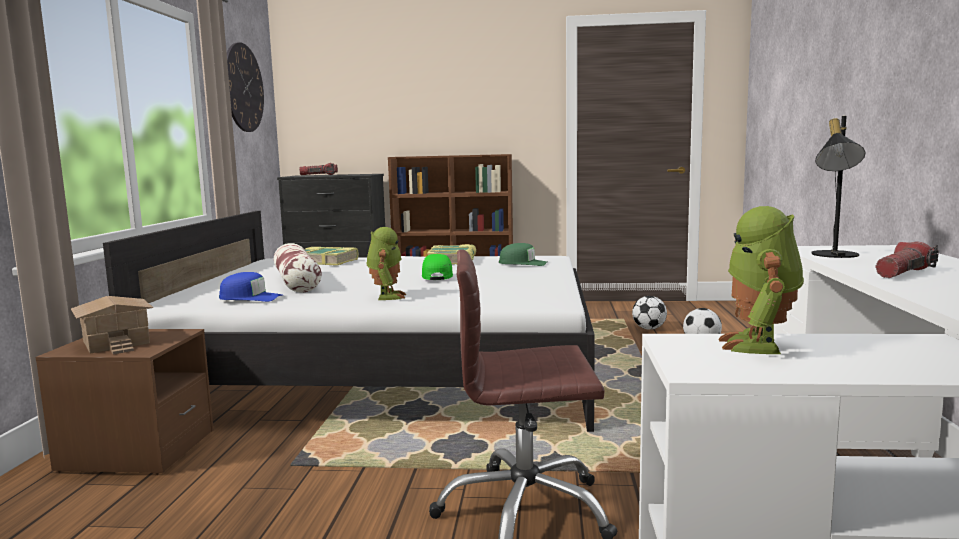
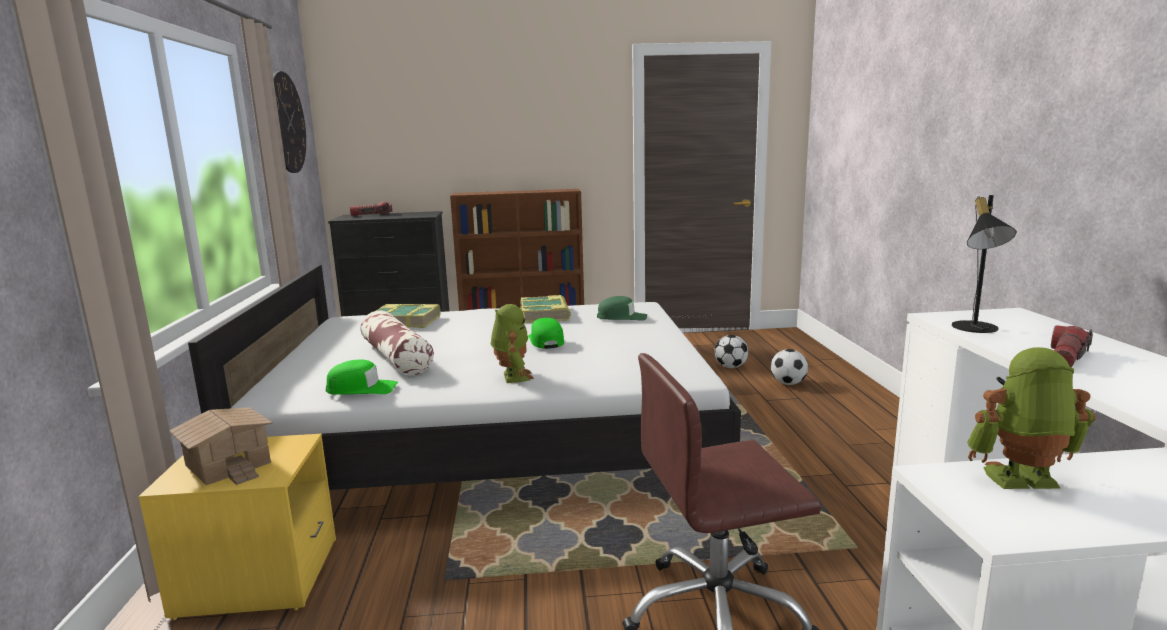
camera: 10 degrees left, 5 degrees up
brown nightstand [35,329,214,475] -> yellow nightstand [138,434,336,620]
blue cap [219,272,283,302] -> green cap [326,359,398,395]
toy robot [718,206,804,354] -> toy robot turned 90 degrees clockwise [967,347,1096,489]

